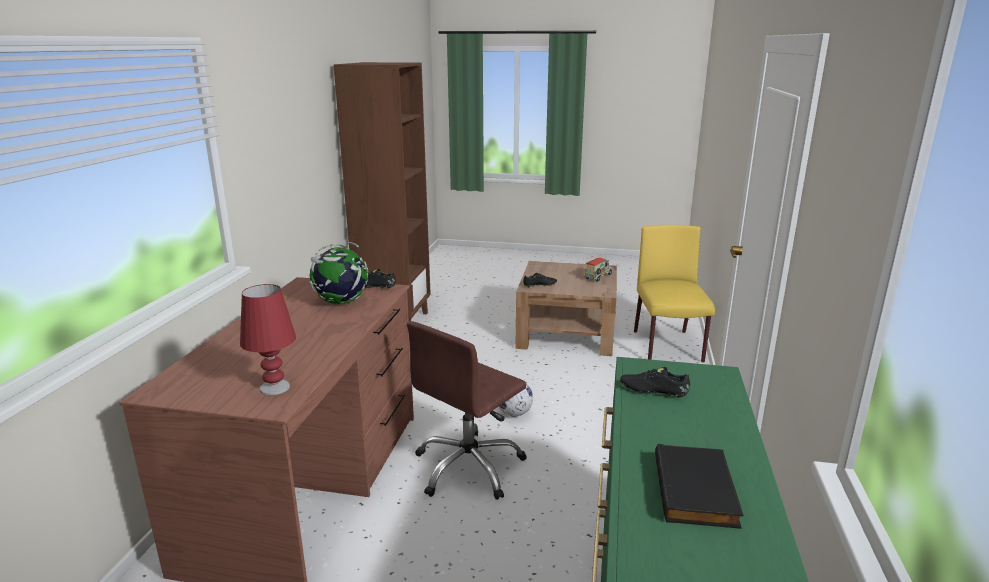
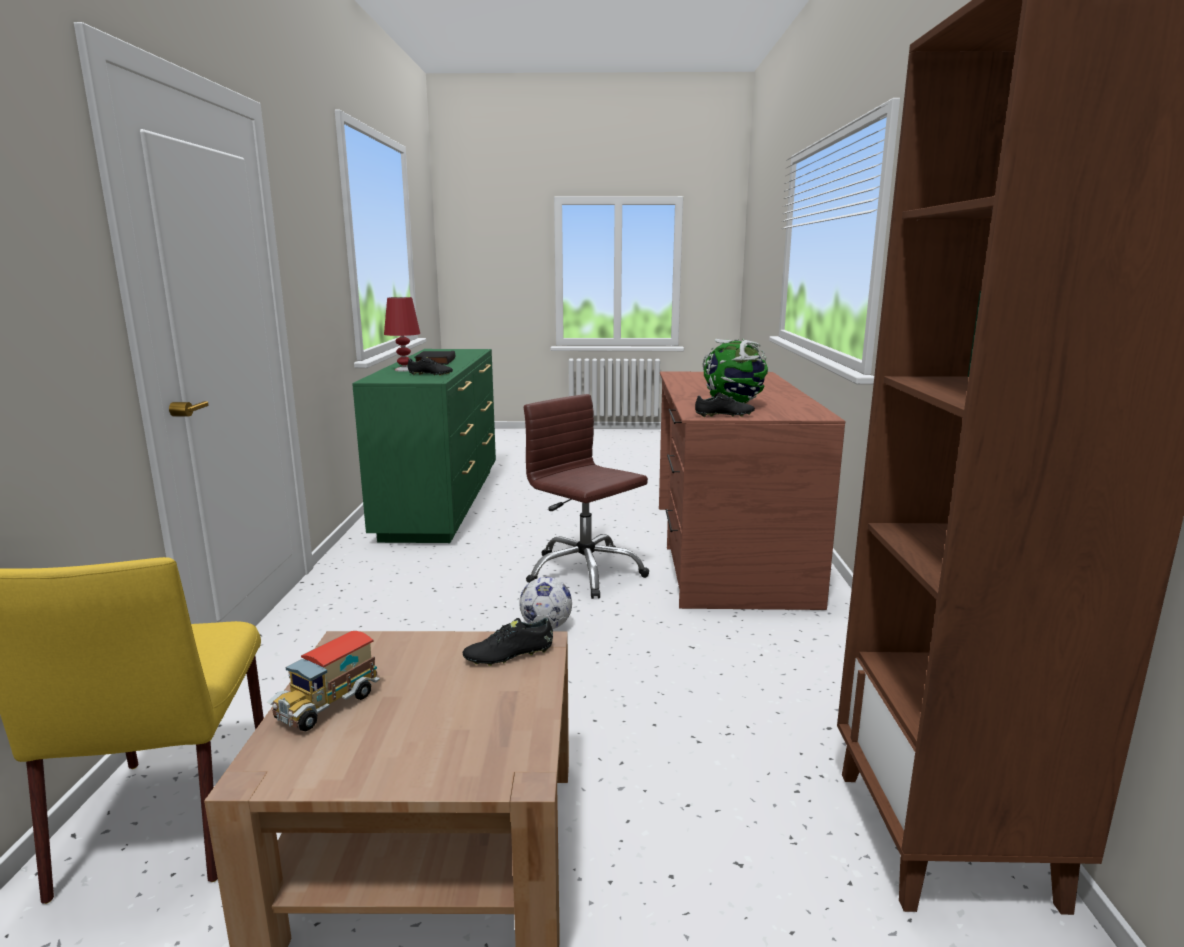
camera: 170 degrees right, 5 degrees down
red table lamp [240,284,296,395] -> red table lamp moved to [384,297,420,372]
brown office chair [407,321,527,500] -> brown office chair turned 75 degrees counterclockwise [524,394,649,599]

